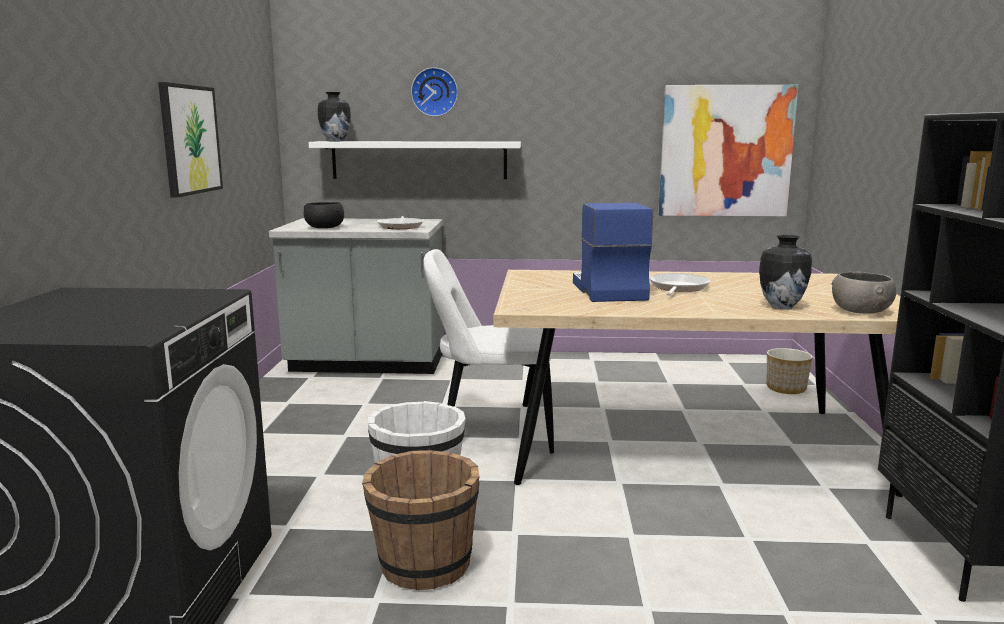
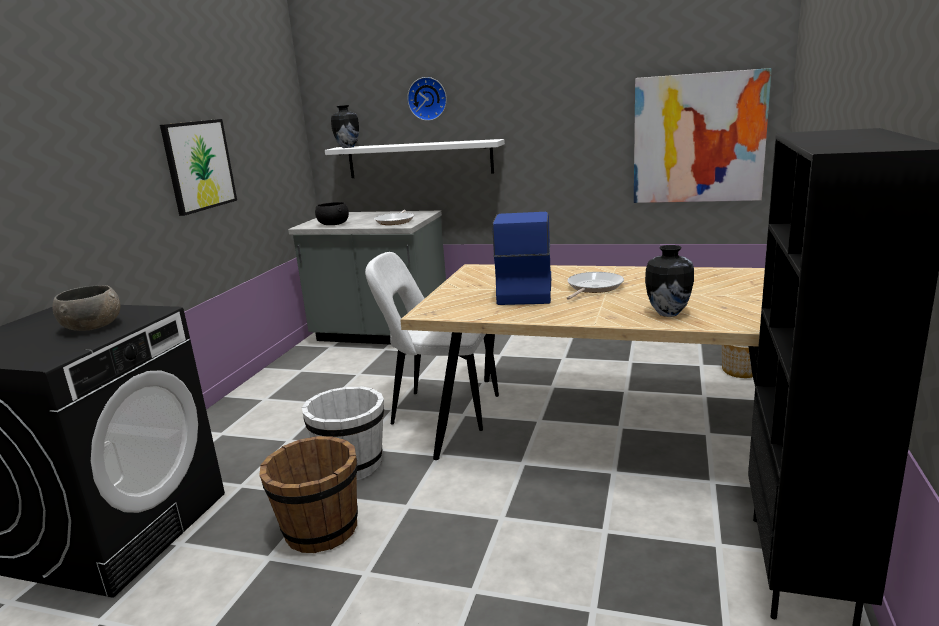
camera: 15 degrees right, 5 degrees up
grey bowl [832,272,896,314] -> grey bowl moved to [53,285,121,331]

